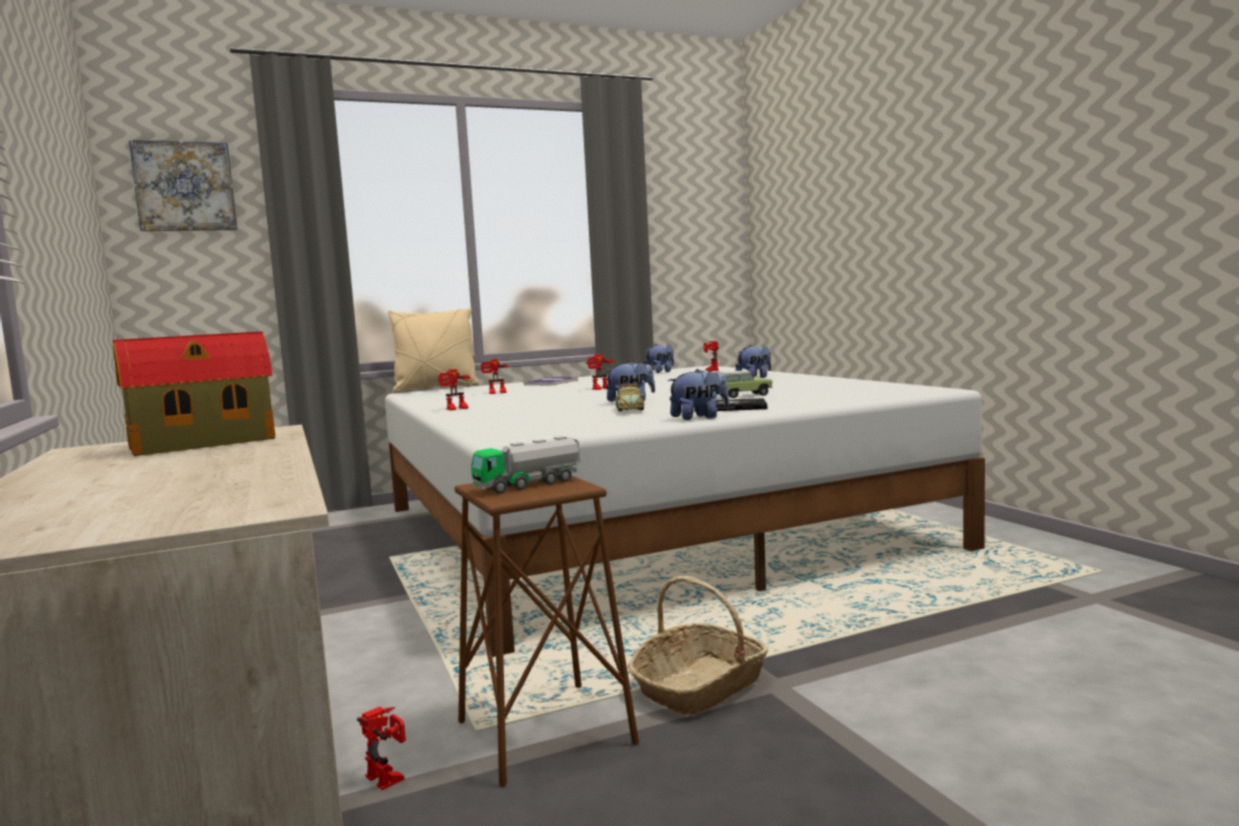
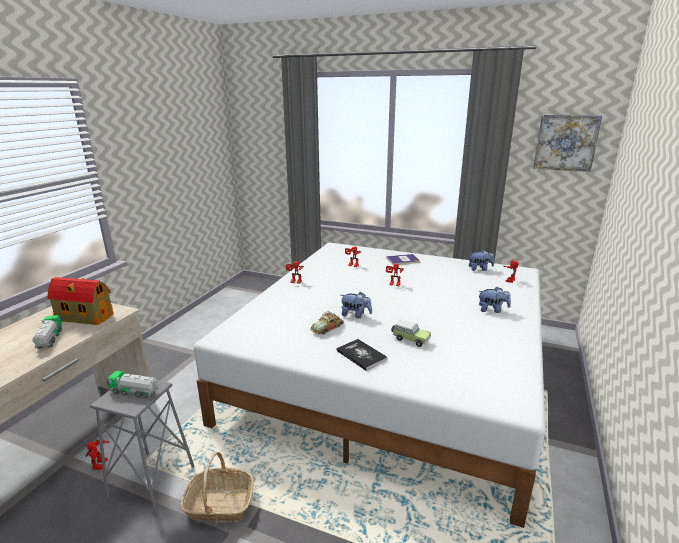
camera: 45 degrees right, 15 degrees up
picture [129,140,238,231] -> picture moved to [533,115,602,172]
beige pillow [388,308,480,394] -> none
brown stool [455,476,639,787] -> grey stool [90,380,195,516]
plush toy [668,369,729,420] -> none
none -> toy truck [32,315,62,349]

